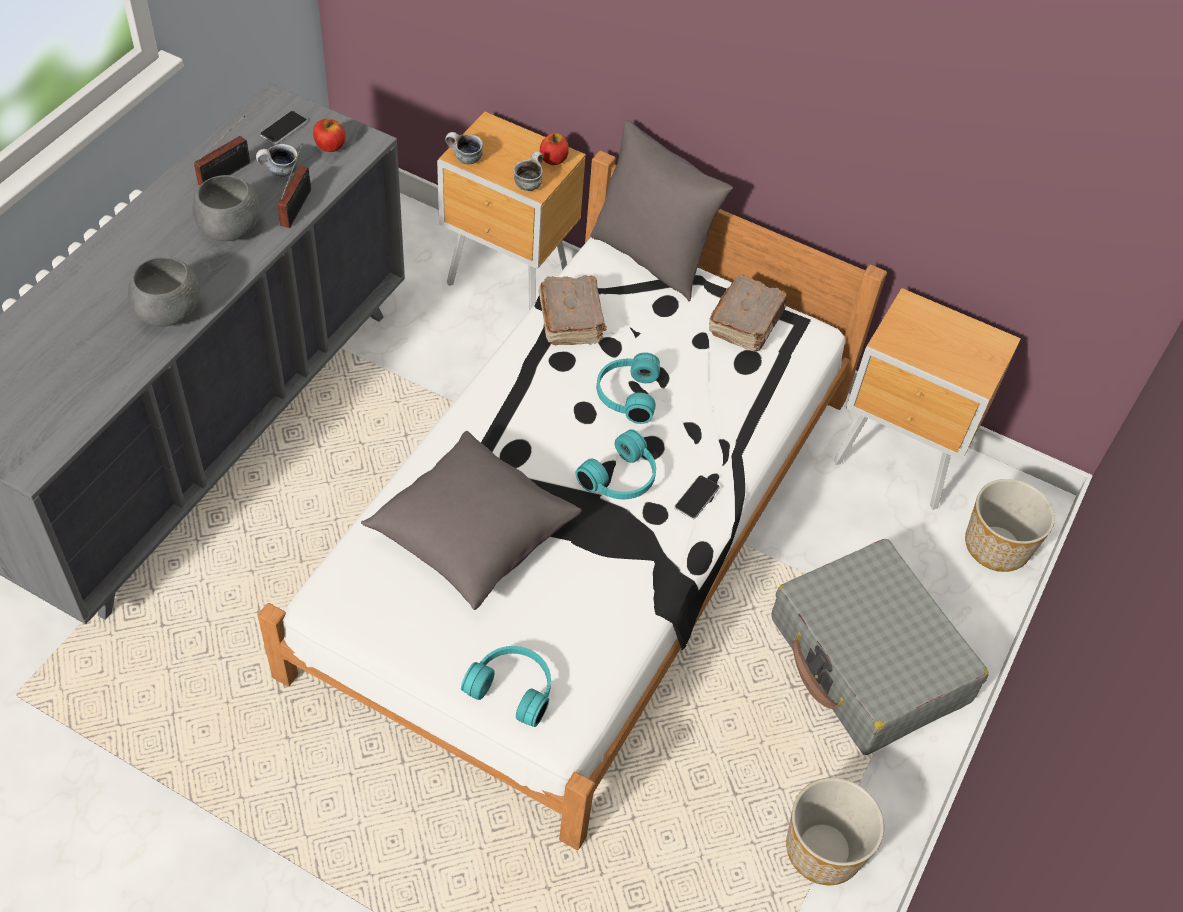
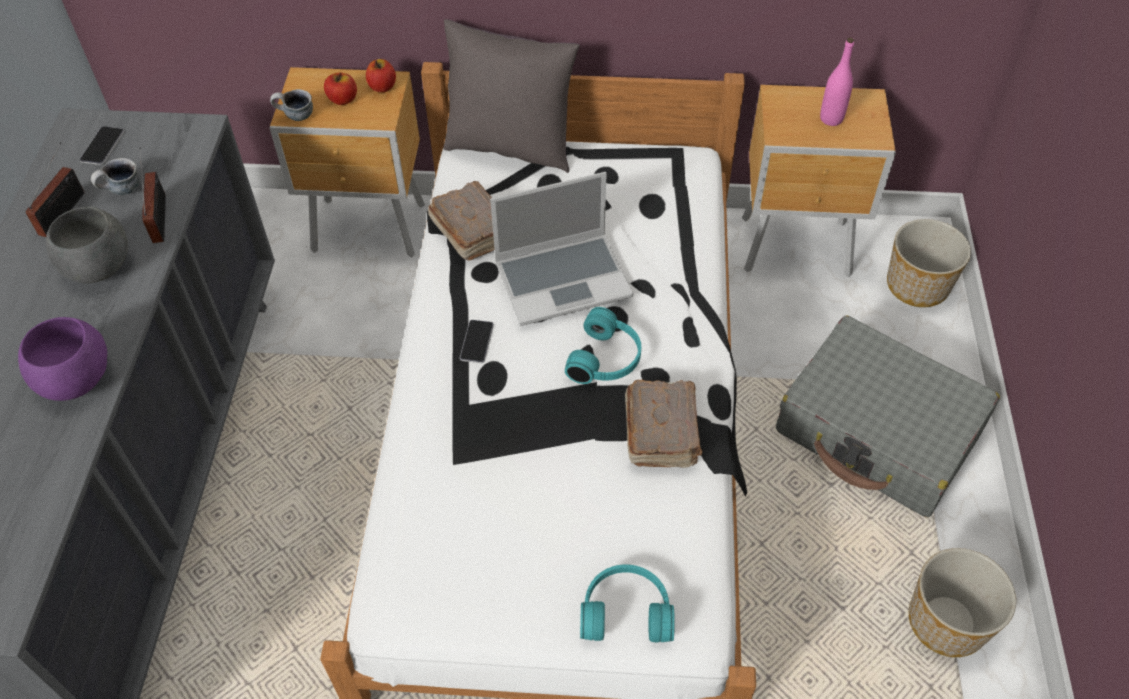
camera: 20 degrees left, 0 degrees up
grey bowl [128,257,200,326] -> purple bowl [18,317,107,401]
apple [313,119,345,152] -> apple moved to [324,72,357,105]
grey pillow [361,431,582,610] -> none
mug [513,151,543,191] -> none
turquoise headphones [597,352,660,424] -> laptop [490,172,633,326]
phone [674,475,720,519] -> phone moved to [460,320,494,363]
brown book [709,275,787,352] -> brown book moved to [625,379,702,468]
none -> pink bottle [820,38,854,126]

